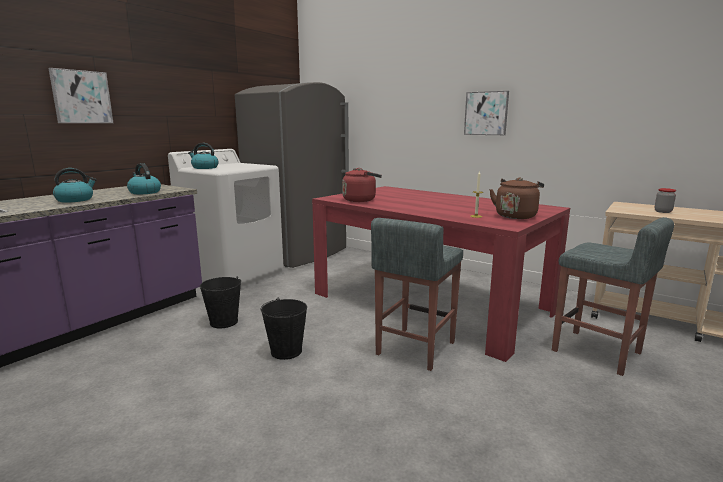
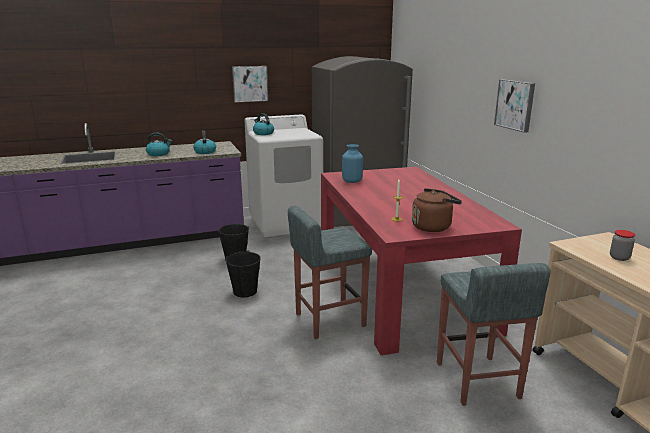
camera: 35 degrees right, 5 degrees up
picture [48,68,113,123] -> picture moved to [232,66,268,103]
red kettle [342,168,382,202] -> blue vase [342,144,363,183]

